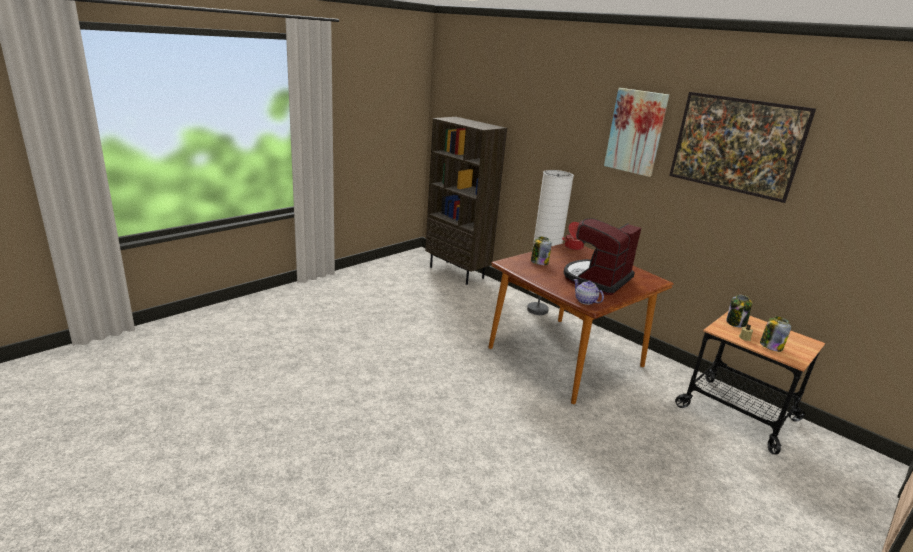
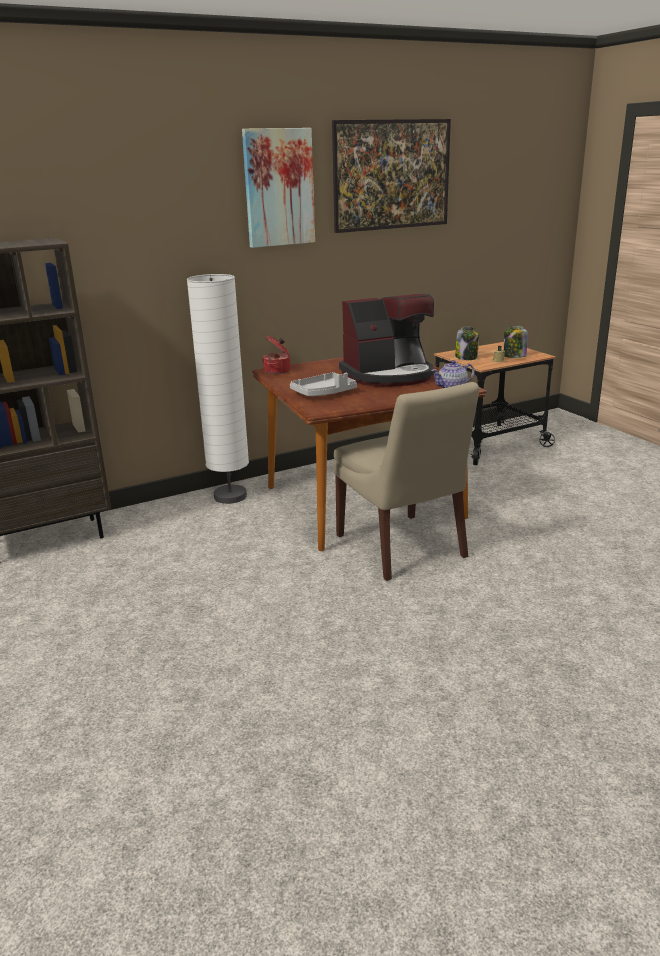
camera: 70 degrees left, 0 degrees up
jar [531,237,552,265] -> grey tray [290,372,357,396]
coffee machine [564,218,641,295] -> coffee machine turned 75 degrees counterclockwise [339,294,434,387]
none -> beige chair [333,382,479,581]

